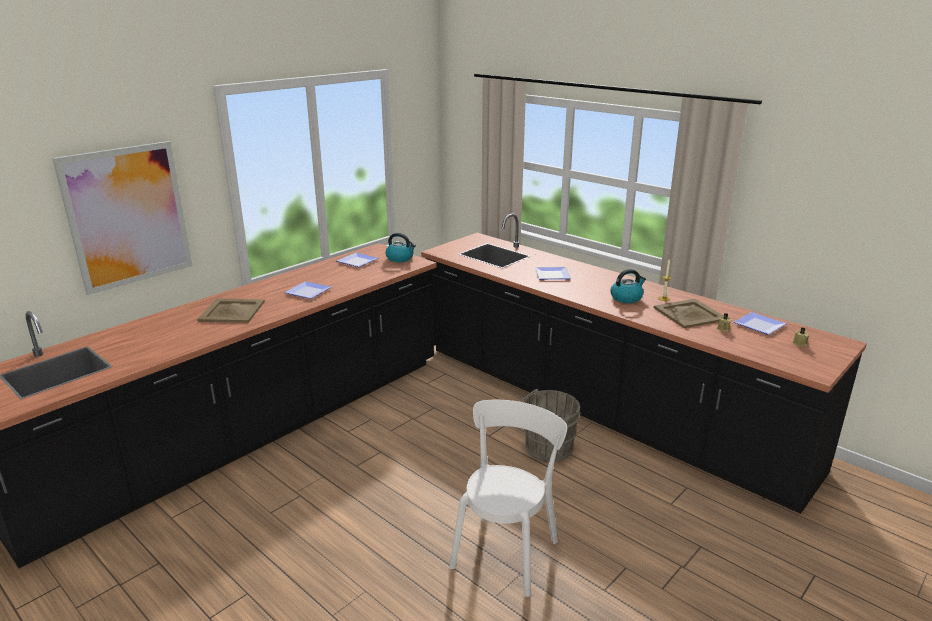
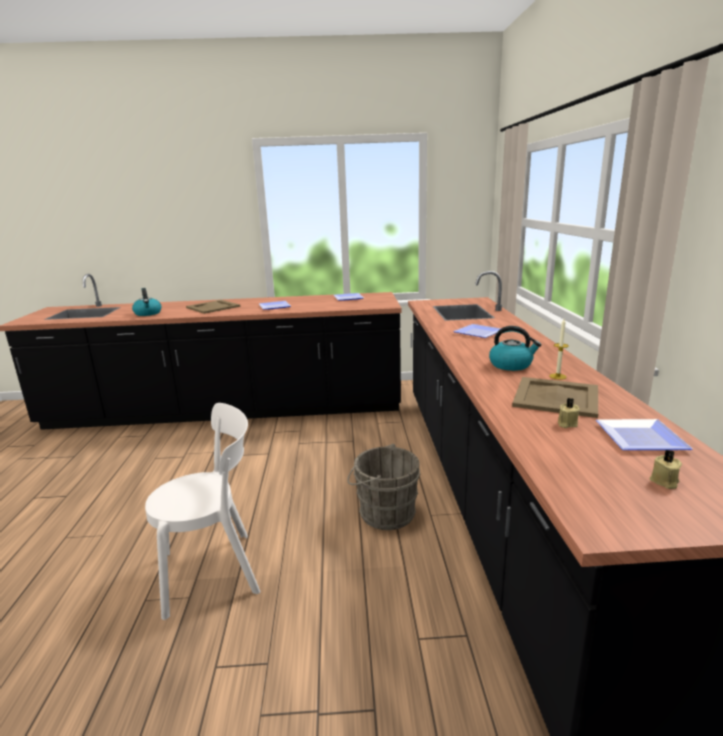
camera: 45 degrees right, 5 degrees down
picture [52,141,192,295] -> none
kettle [385,233,416,262] -> kettle moved to [132,288,161,316]

